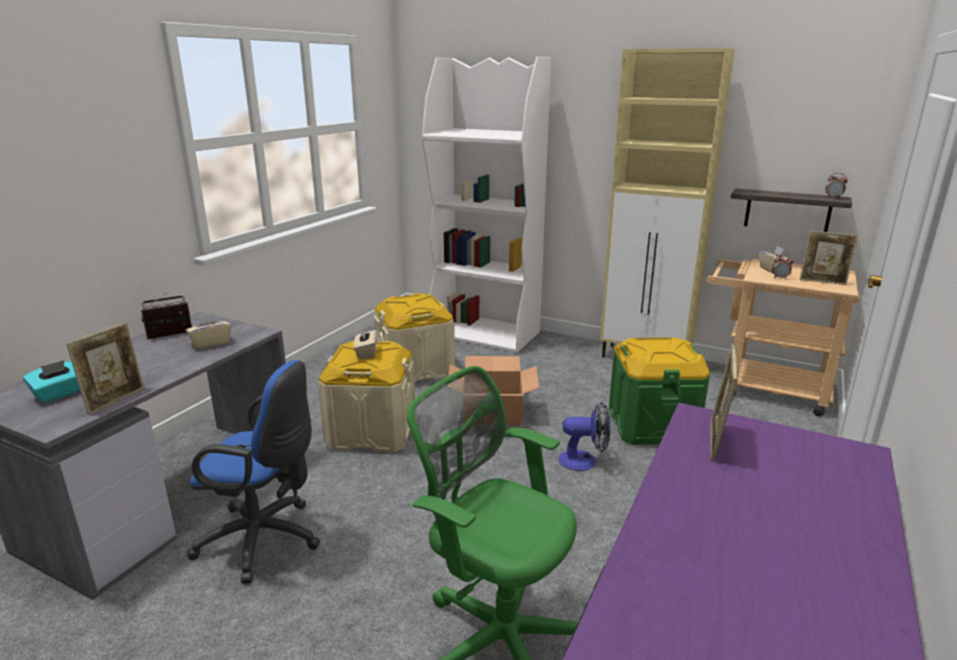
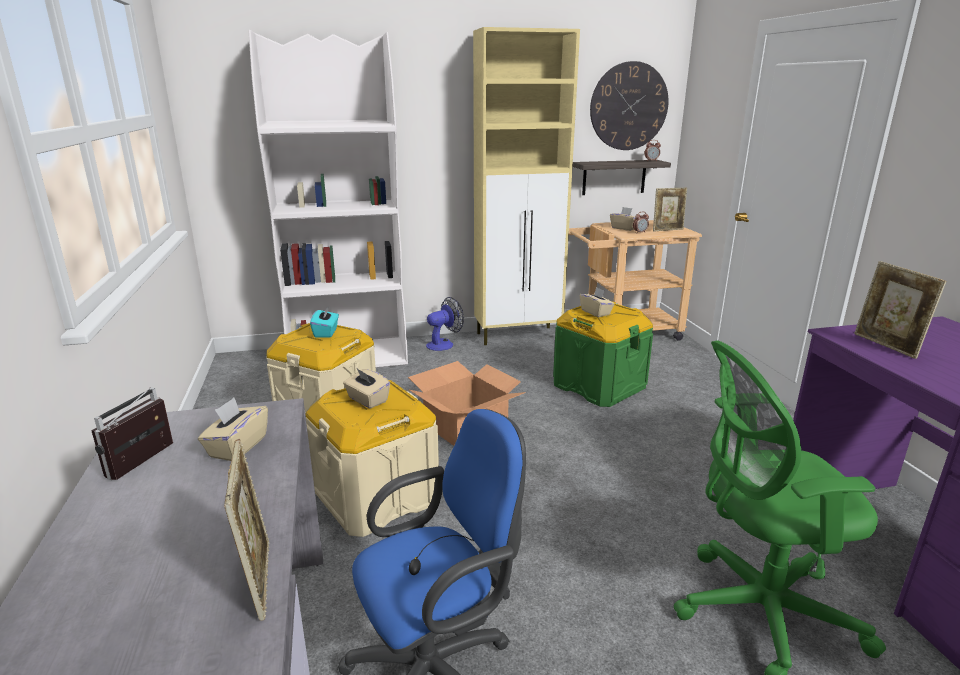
camera: 40 degrees left, 0 degrees up
turquoise tissue box [23,360,80,403] -> turquoise tissue box moved to [310,305,339,338]
fan [559,402,610,471] -> fan moved to [426,297,464,351]
none -> beige tissue box [580,287,614,317]
none -> wall clock [590,61,669,150]

